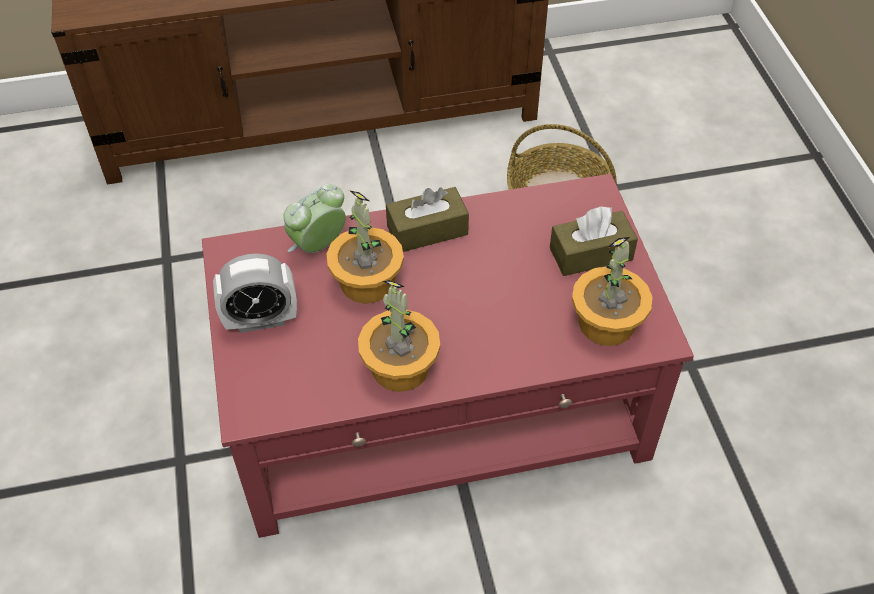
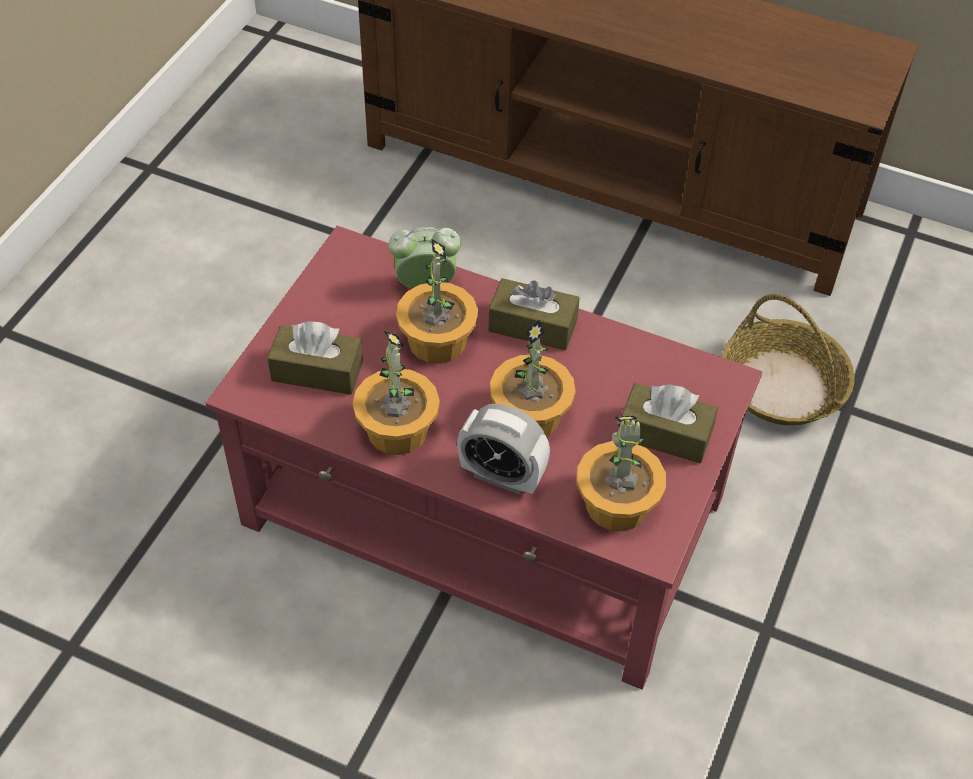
camera: 35 degrees right, 0 degrees up
alarm clock [213,254,297,333] -> alarm clock moved to [457,404,550,495]
none -> brown tissue box [267,321,363,395]
none -> potted plant [490,320,576,437]

